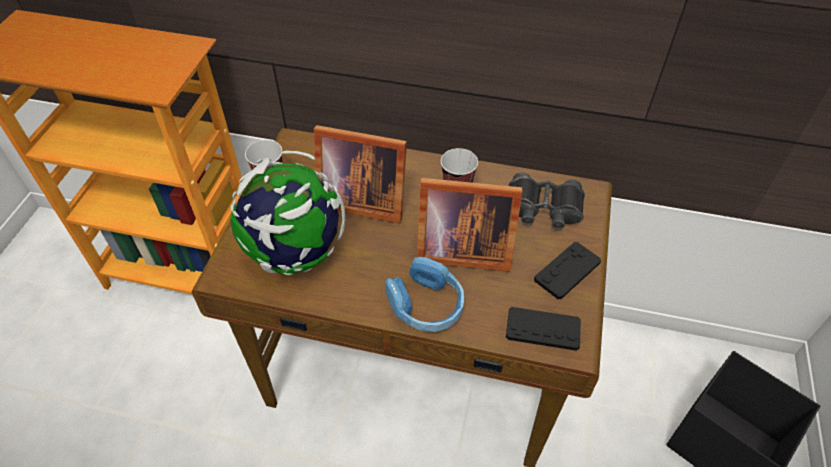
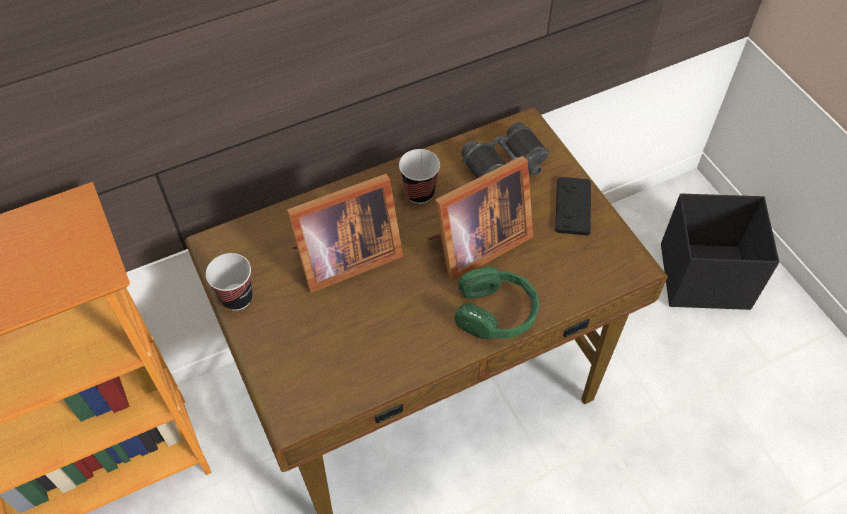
camera: 40 degrees left, 5 degrees up
globe [230,151,345,275] -> none
blue headphones [385,257,464,332] -> green headphones [454,267,539,340]
black game controller [506,307,581,351] -> none

